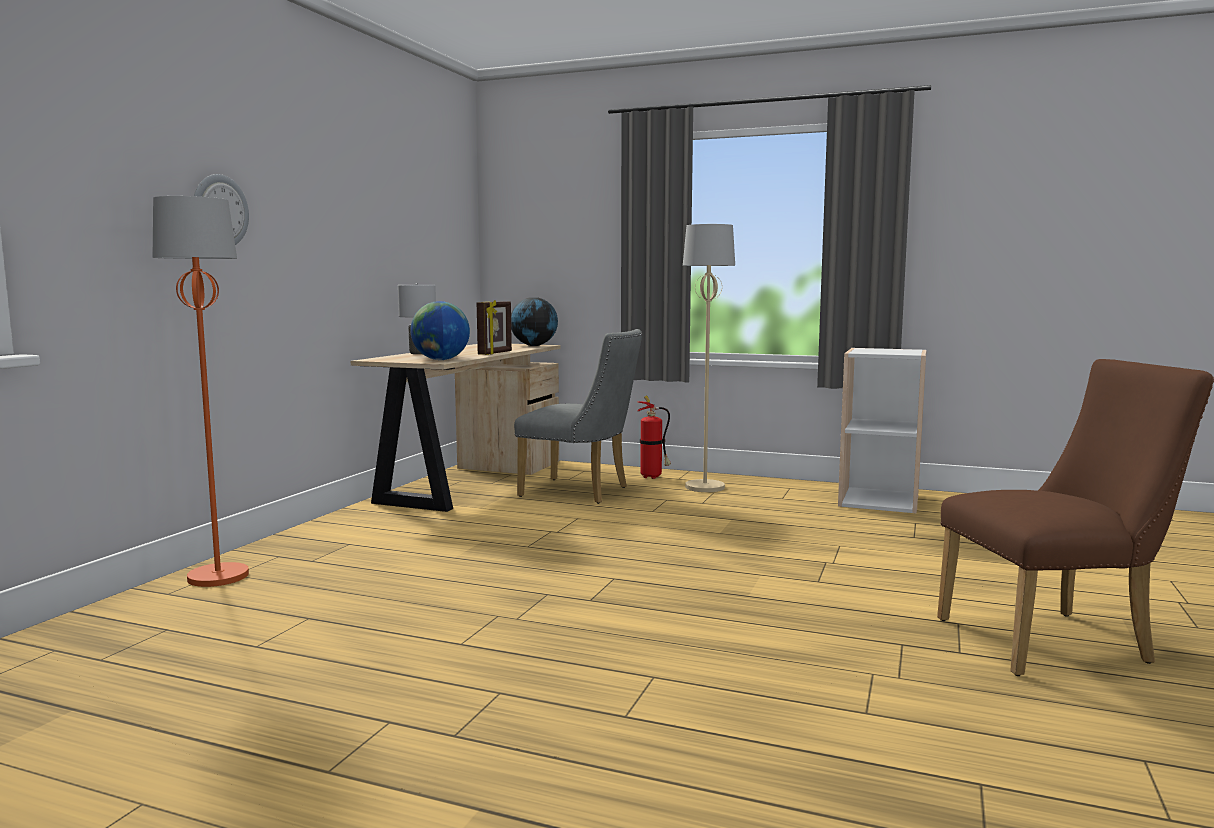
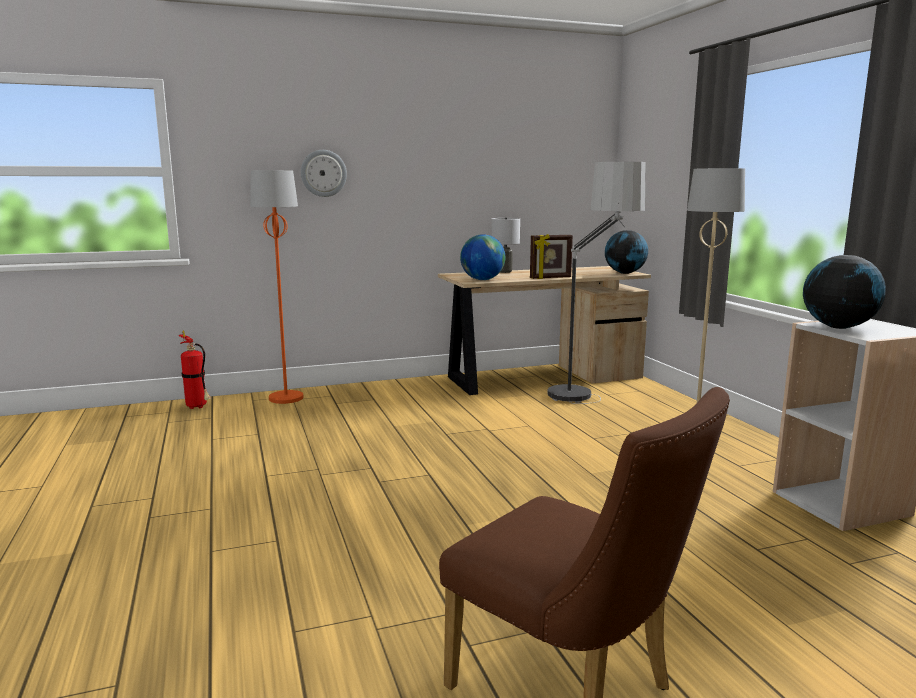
camera: 50 degrees right, 5 degrees up
grey chair [514,329,642,504] -> floor lamp [547,162,645,404]
fire extinguisher [637,395,671,479] -> fire extinguisher moved to [178,331,211,409]
none -> globe [803,255,886,329]

